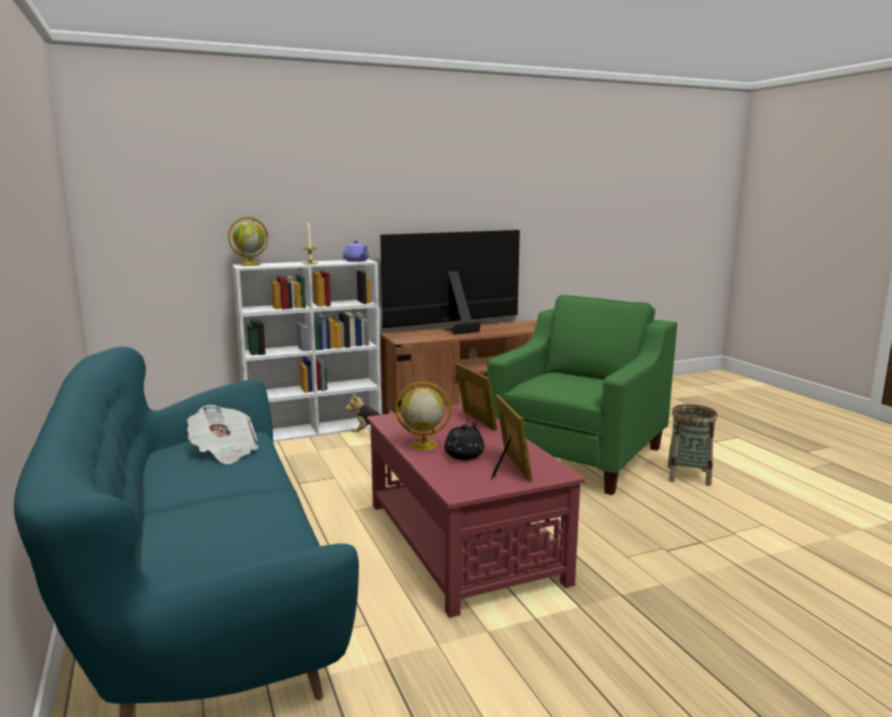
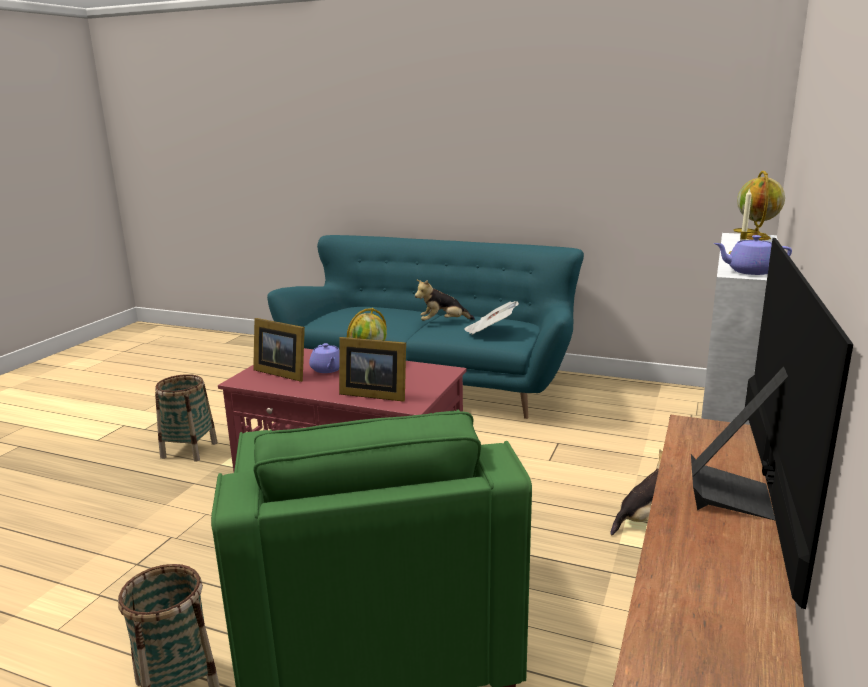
camera: 135 degrees right, 5 degrees up
black teapot [444,421,484,460] -> purple teapot [309,343,340,373]
none -> basket [155,374,218,462]
none -> plush toy [415,279,475,321]

